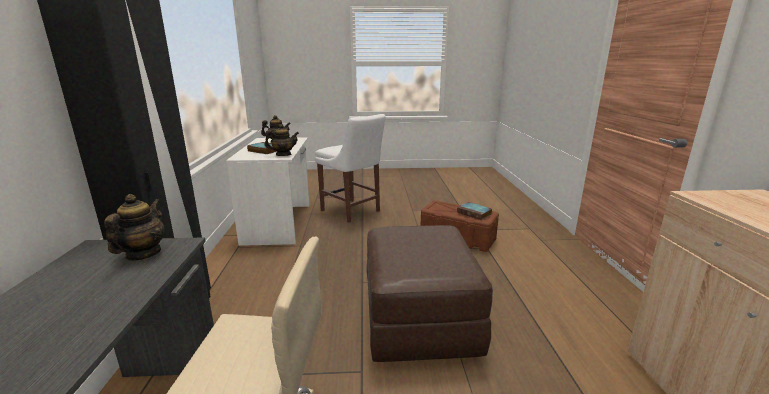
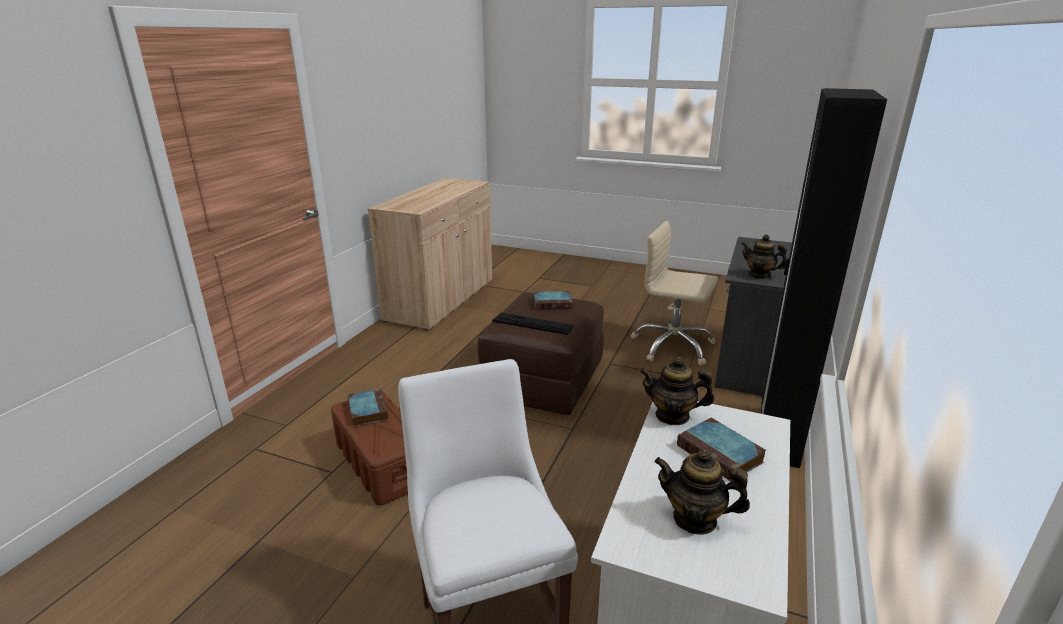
camera: 155 degrees left, 5 degrees up
teapot [104,194,164,261] -> teapot turned 90 degrees clockwise [741,235,787,279]
none -> keyboard [492,313,575,335]
none -> book [534,291,572,310]

